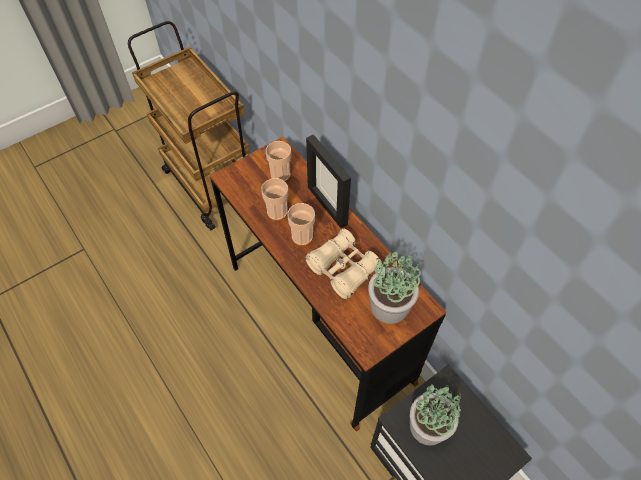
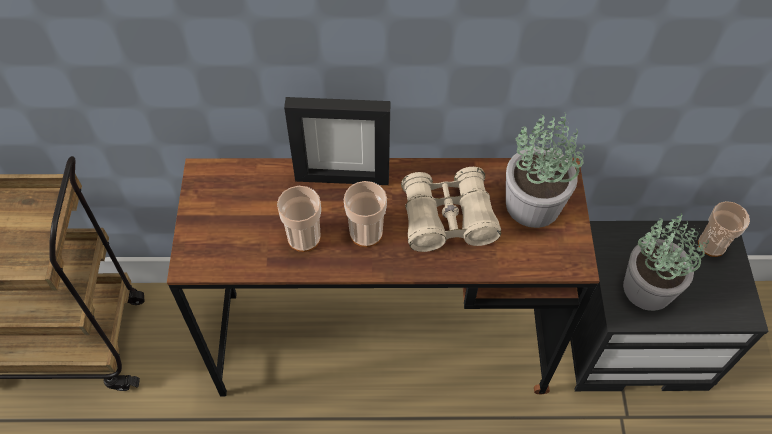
camera: 55 degrees left, 0 degrees up
cup [266,141,291,182] -> cup moved to [698,201,750,257]

